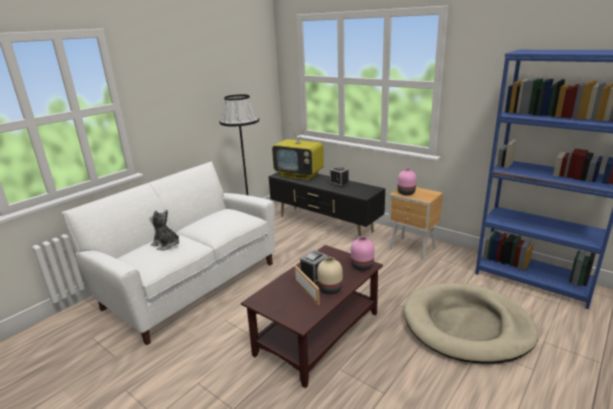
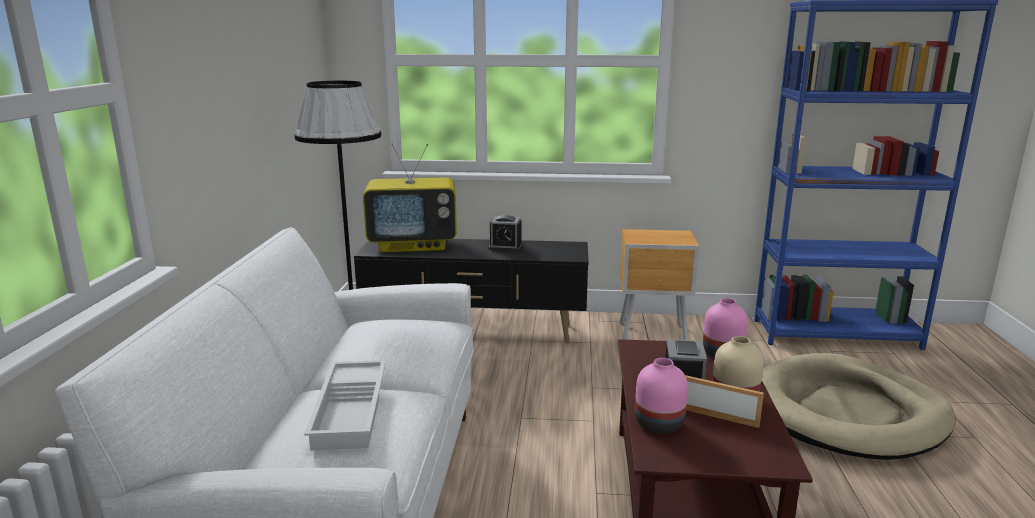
camera: 35 degrees left, 5 degrees down
plush toy [150,210,179,250] -> white tray [304,360,386,451]
pink vase [398,168,417,195] -> pink vase moved to [635,358,688,434]

